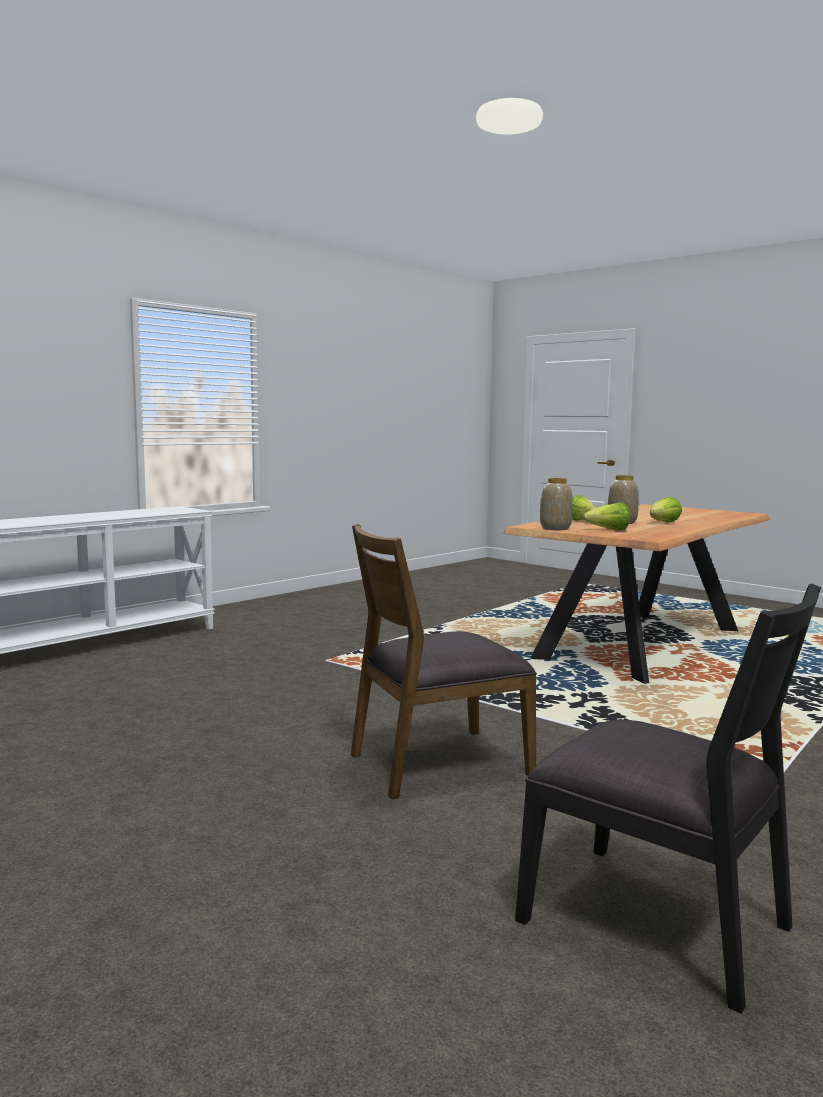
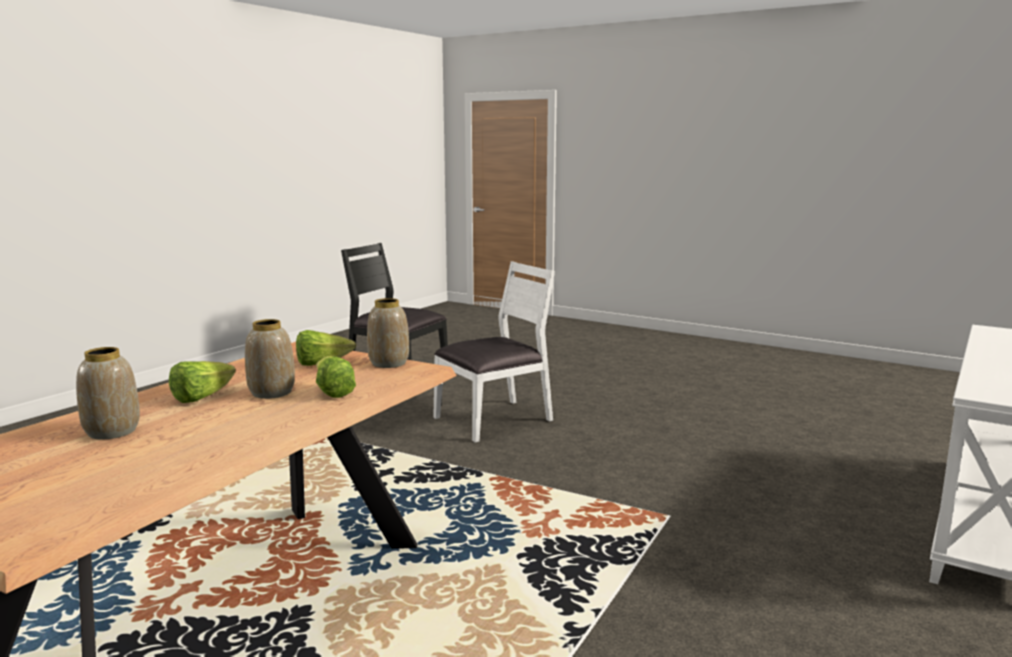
camera: 170 degrees right, 5 degrees up
brown chair [351,524,537,799] -> white chair [433,261,555,443]
none -> vase [76,347,140,439]

